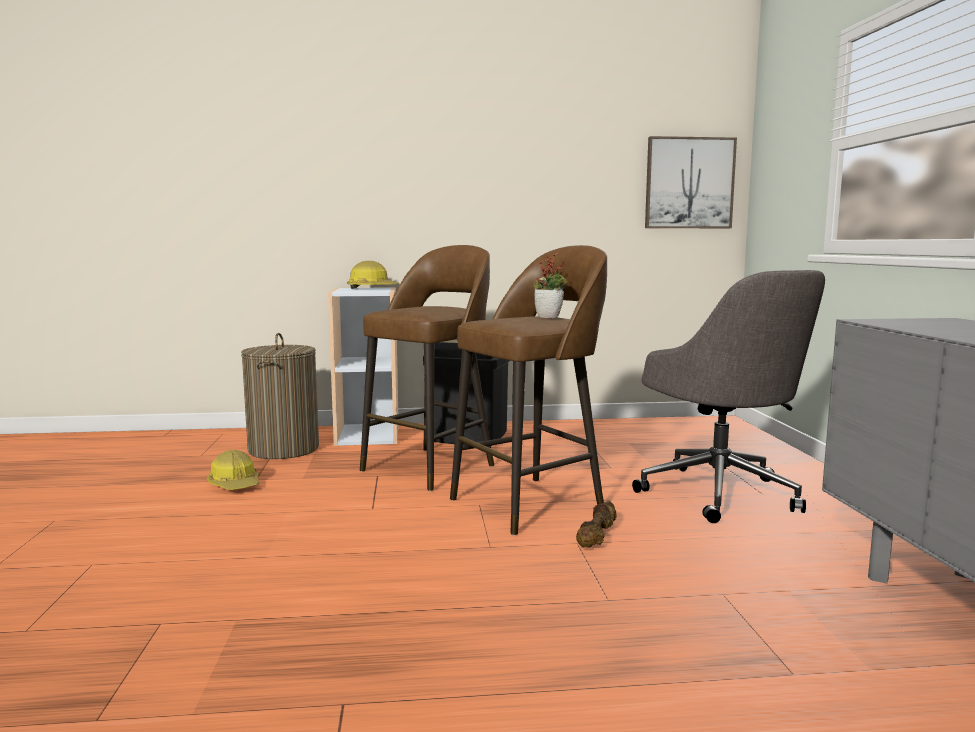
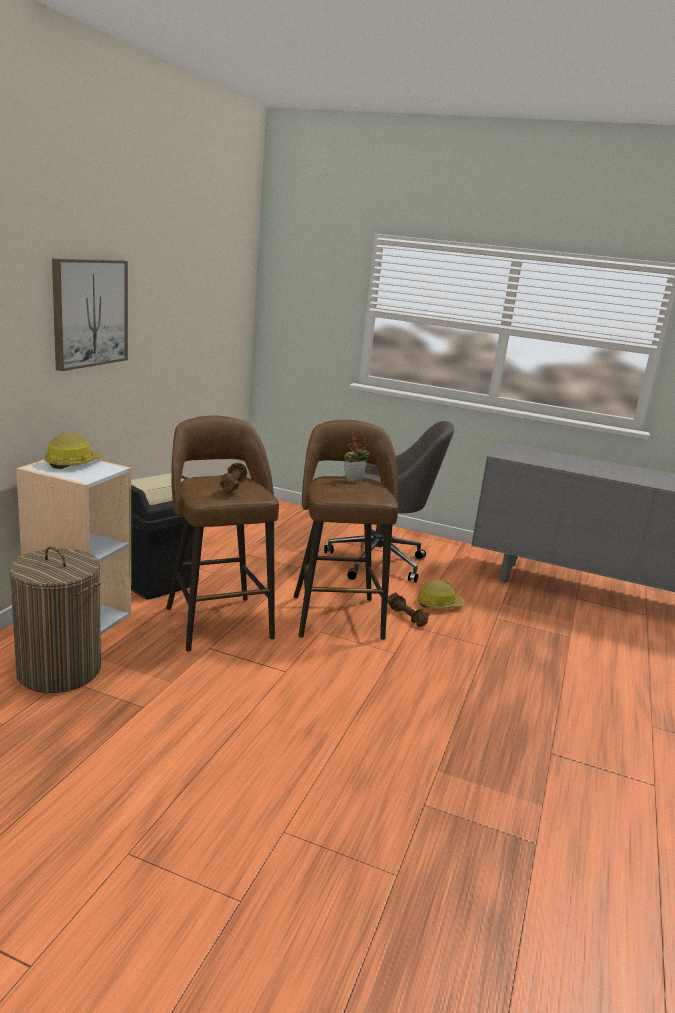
camera: 65 degrees left, 10 degrees up
hard hat [207,450,259,490] -> hard hat moved to [417,580,465,609]
picture [645,136,737,228] -> picture moved to [52,259,128,371]
none -> brown dumbbell [220,463,247,494]

